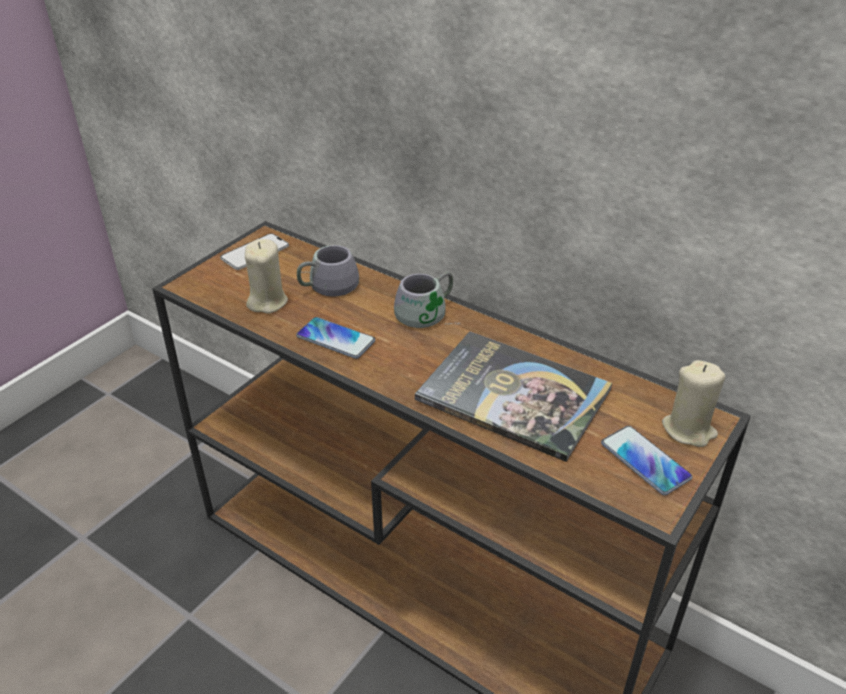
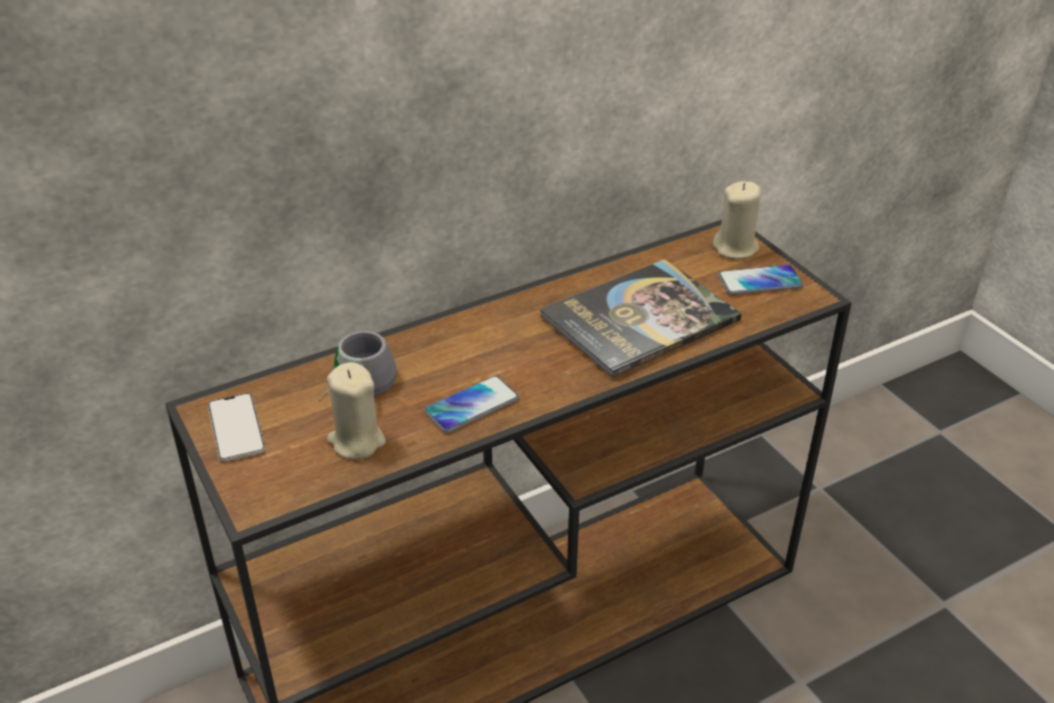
camera: 65 degrees left, 0 degrees up
grey mug [394,272,461,328] -> none

